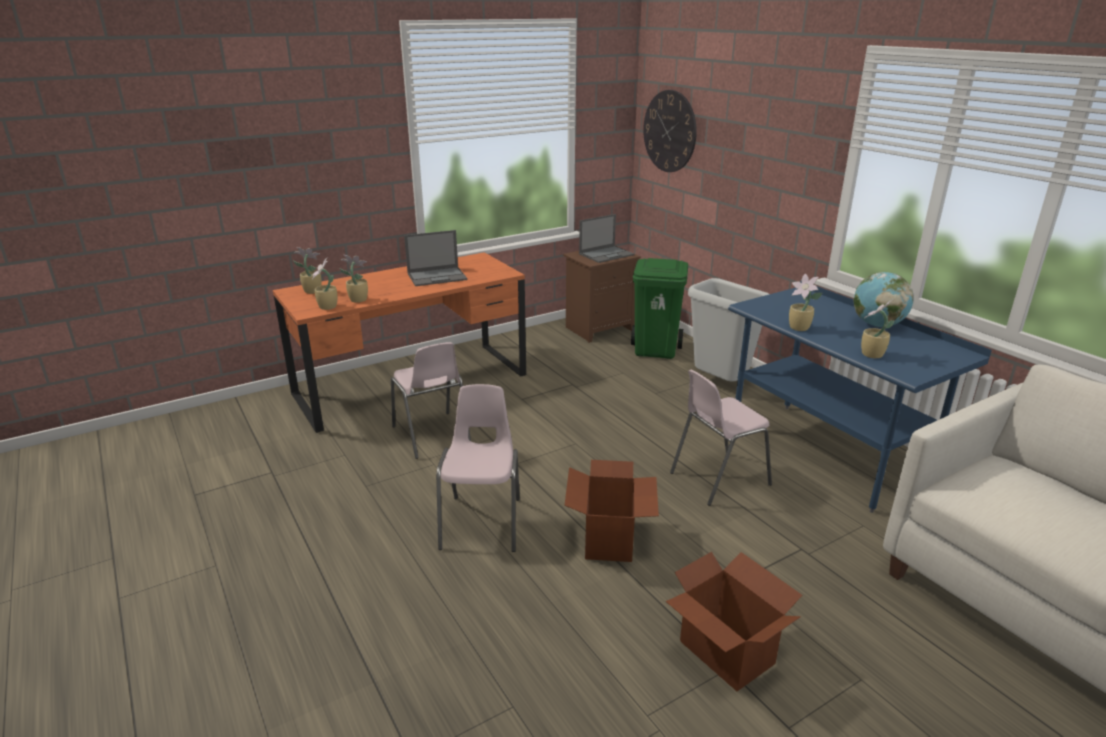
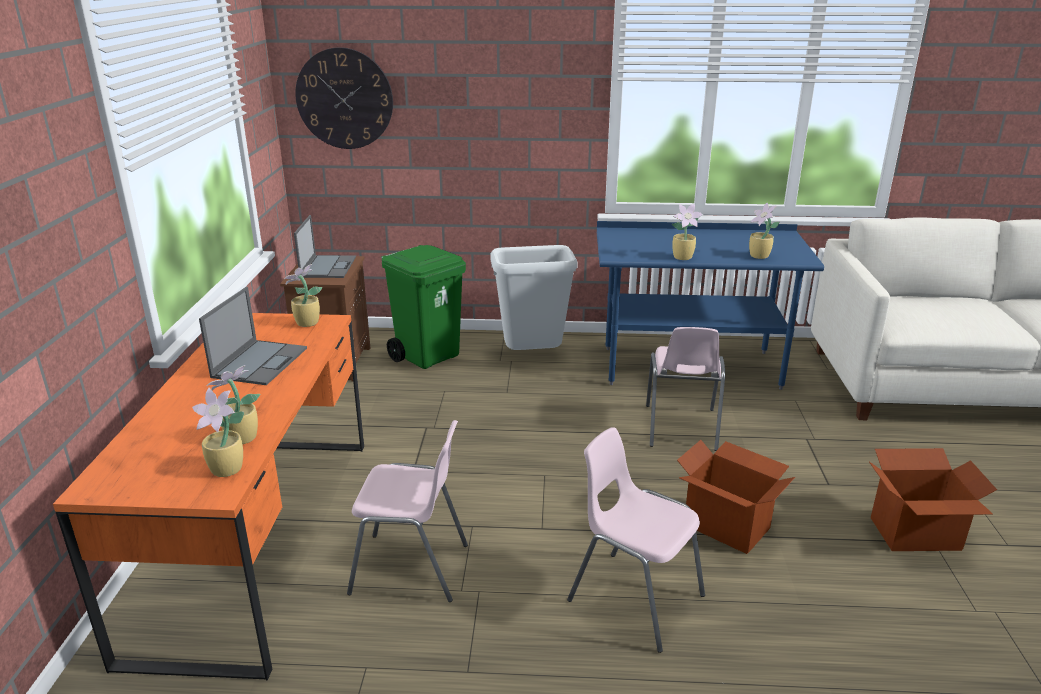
camera: 55 degrees left, 0 degrees up
potted plant [293,247,322,294] -> potted plant moved to [284,264,323,327]
globe [853,272,913,327] -> none

